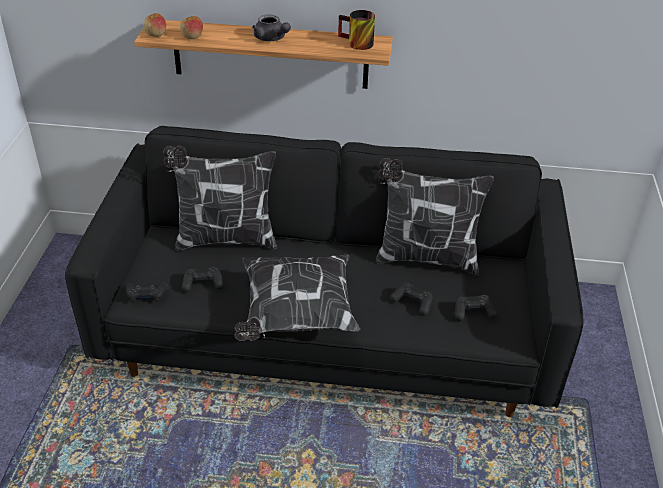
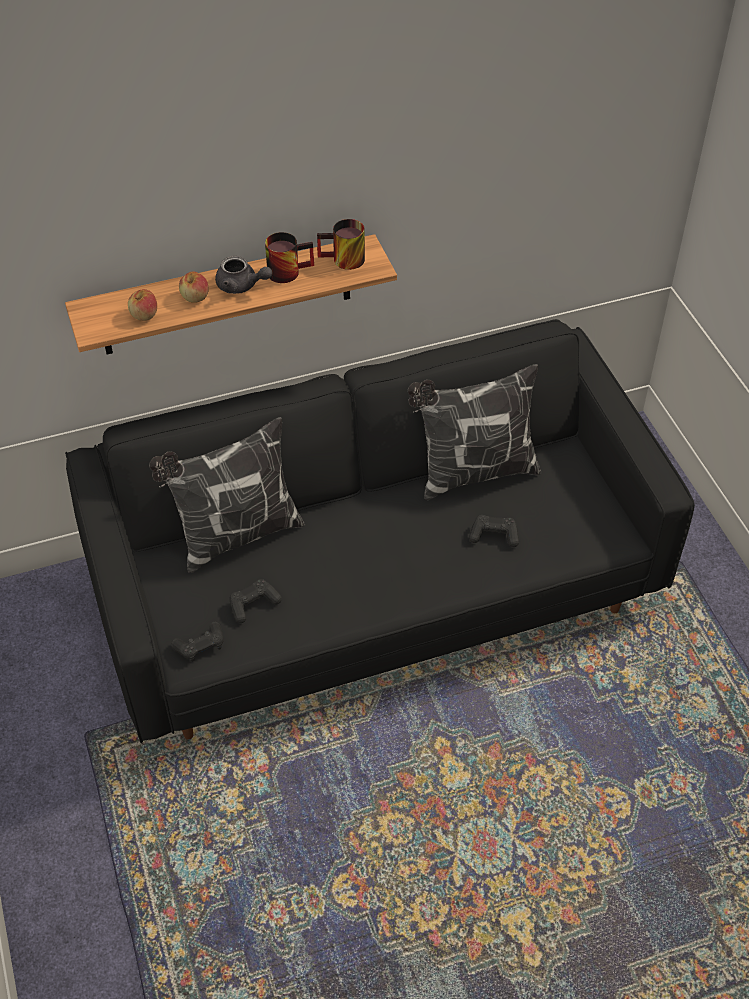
camera: 25 degrees left, 10 degrees up
apple [144,13,166,37] -> apple moved to [179,272,209,303]
pillow [235,254,360,341] -> none
black game controller [455,295,498,321] -> none
none -> mug [265,232,314,283]

